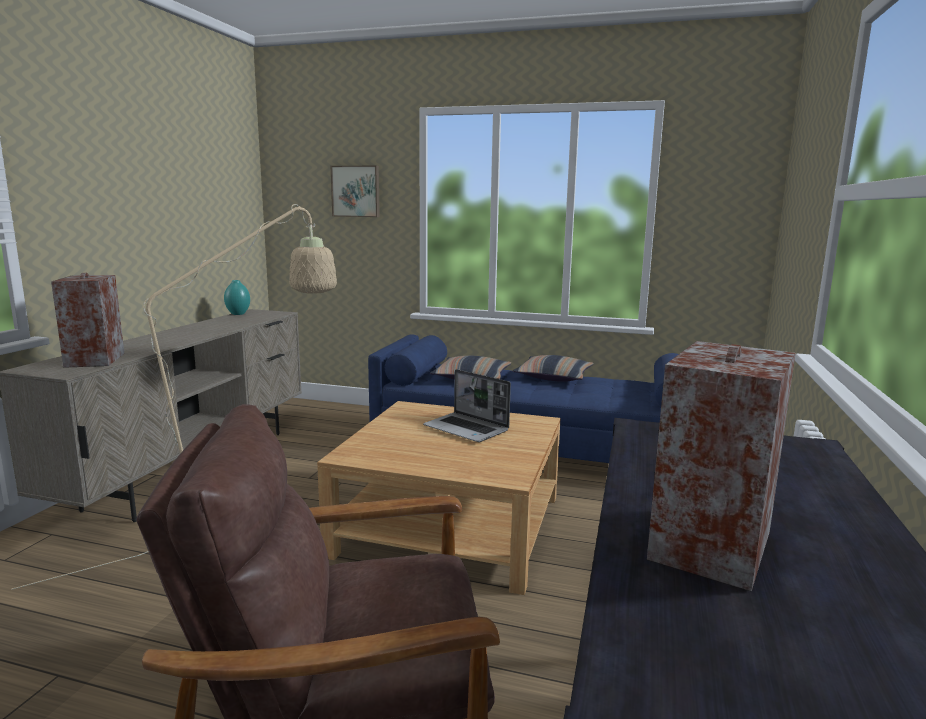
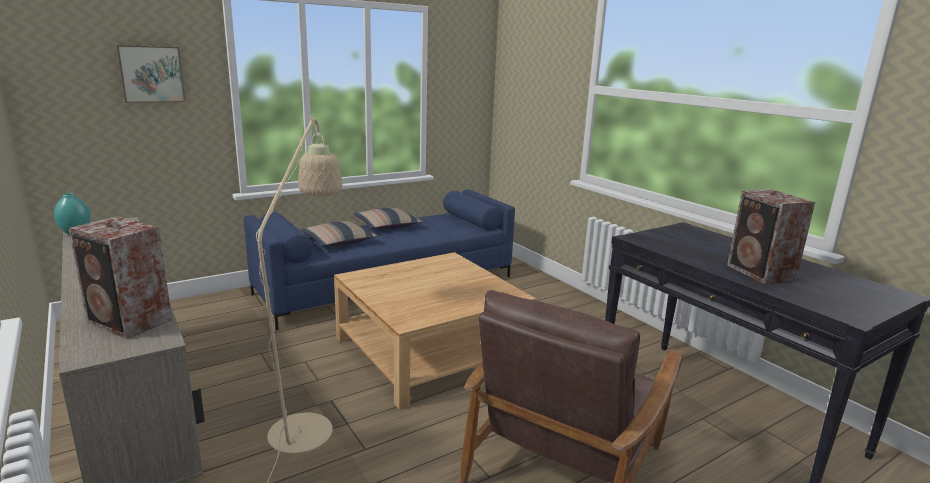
camera: 50 degrees left, 5 degrees up
laptop [423,369,511,442] -> none

